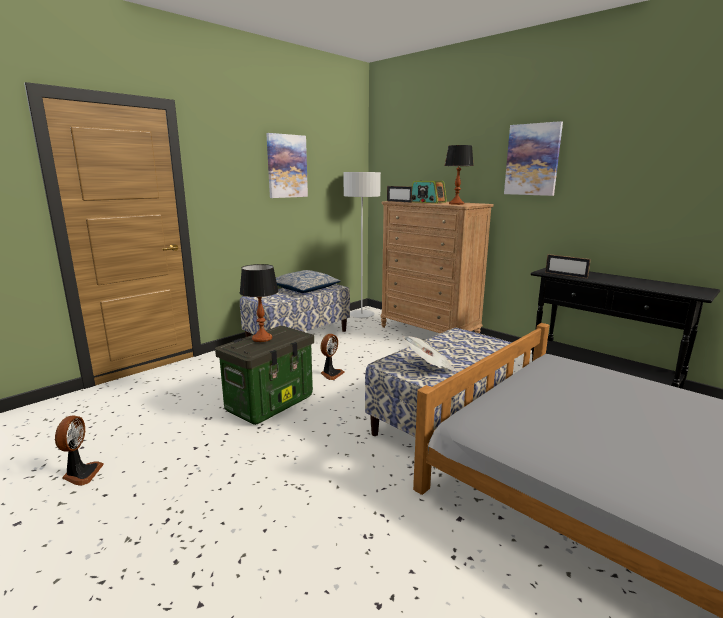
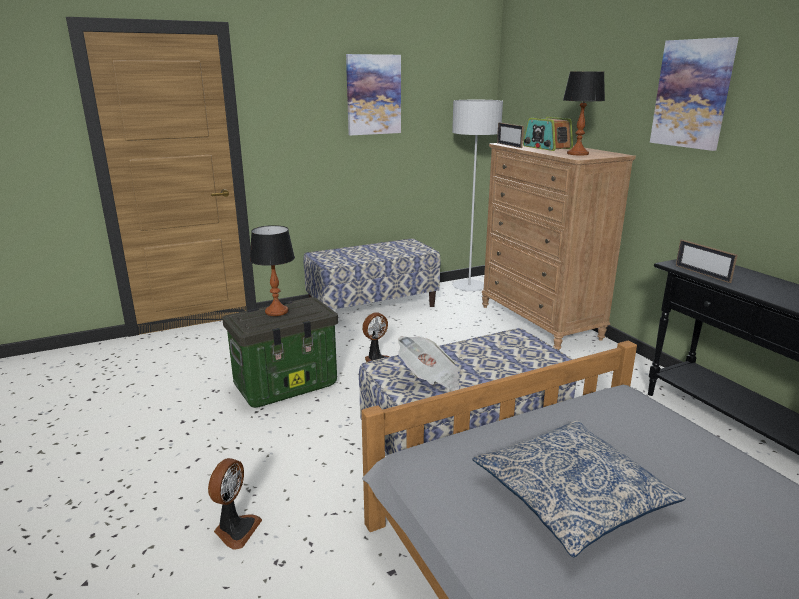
camera: 20 degrees right, 5 degrees up
fan [55,416,104,486] -> fan moved to [208,458,262,550]
pillow [276,270,341,293] -> pillow moved to [472,420,686,558]

